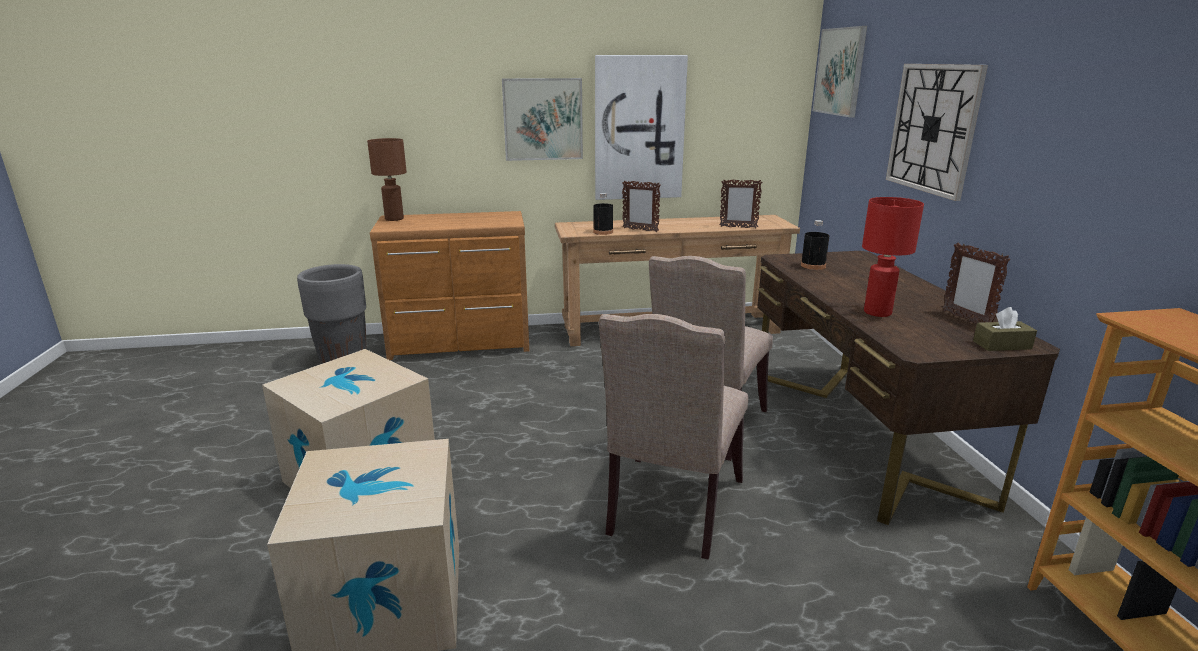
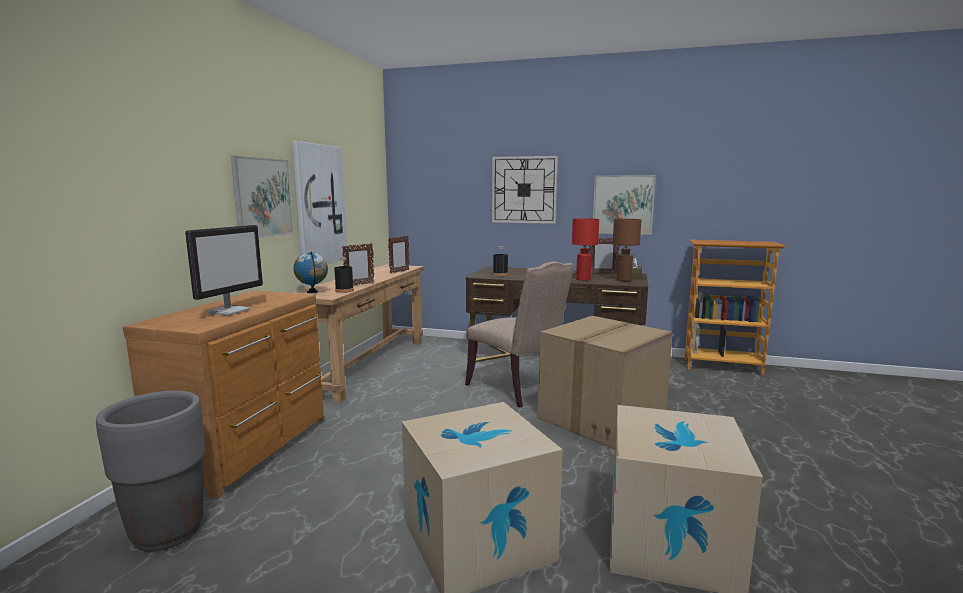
camera: 65 degrees left, 10 degrees down
brown table lamp [367,138,407,221] -> brown table lamp moved to [613,219,641,281]
beige chair [599,314,748,560] -> cardboard box [538,316,673,449]
picture [813,26,867,118] -> picture moved to [593,175,656,235]
none -> monitor [185,225,263,316]
none -> globe [294,252,328,293]

